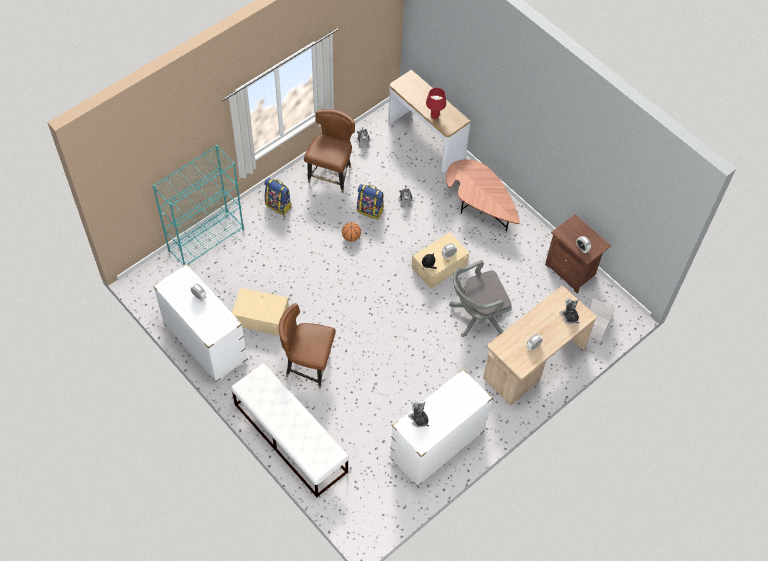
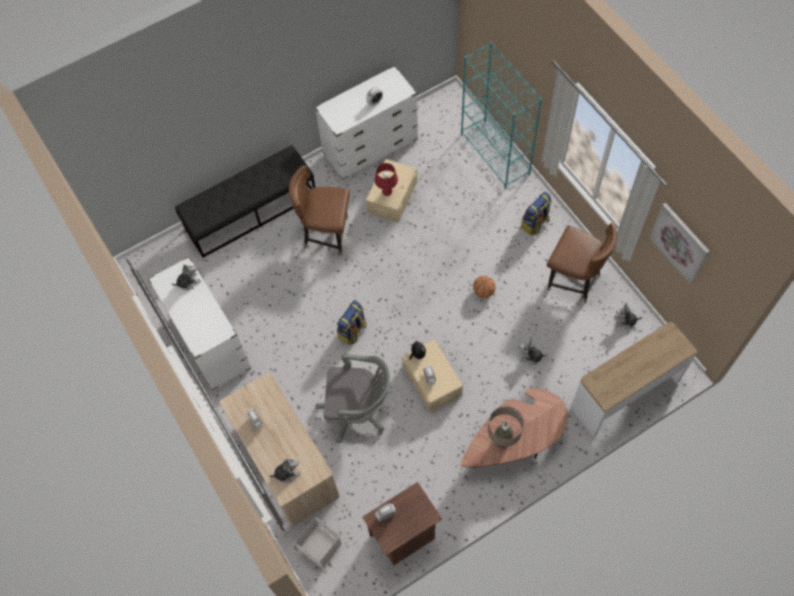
camera: 105 degrees right, 5 degrees up
white bench [231,363,349,497] -> black bench [175,145,315,258]
brown chair [278,303,336,389] -> brown chair turned 105 degrees counterclockwise [289,165,350,255]
backpack [357,184,384,219] -> backpack moved to [337,300,367,345]
red table lamp [426,88,446,119] -> red table lamp moved to [375,163,398,196]
grey office chair [449,260,512,337] -> grey office chair turned 105 degrees clockwise [315,354,390,443]
none -> beige table lamp [488,406,524,448]
none -> picture [649,203,709,284]

